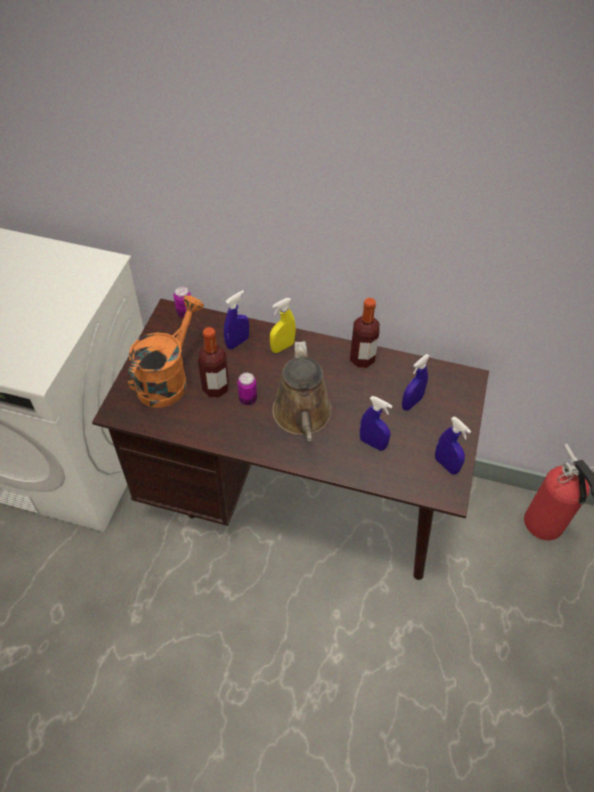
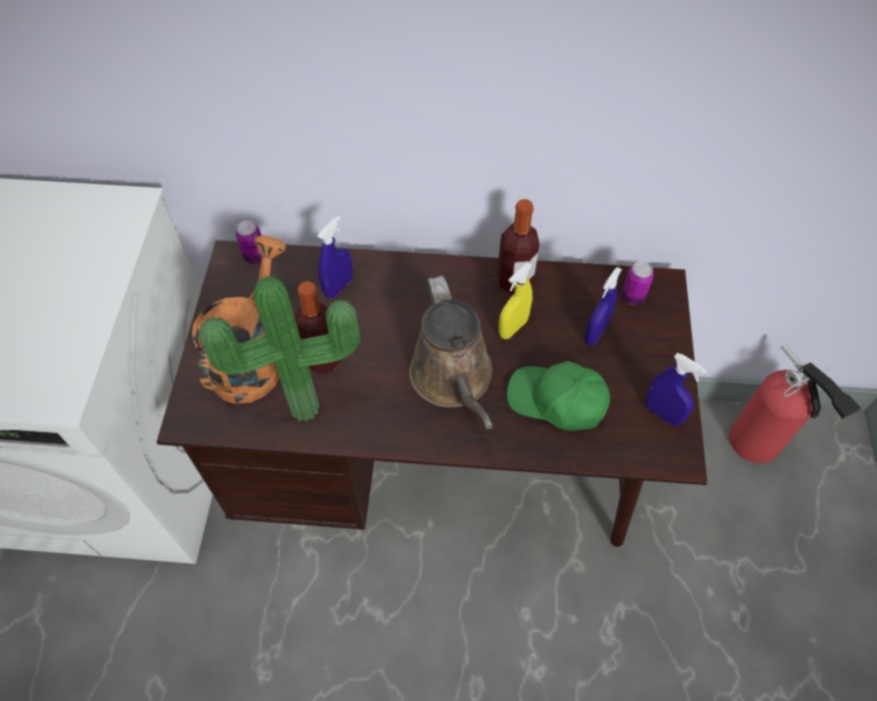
camera: 10 degrees left, 5 degrees up
can [238,373,257,405] -> can moved to [621,261,654,306]
yellow spray bottle [270,298,296,353] -> yellow spray bottle moved to [498,263,532,339]
blue spray bottle [360,396,392,451] -> green cap [507,361,610,431]
none -> potted plant [199,276,360,422]

